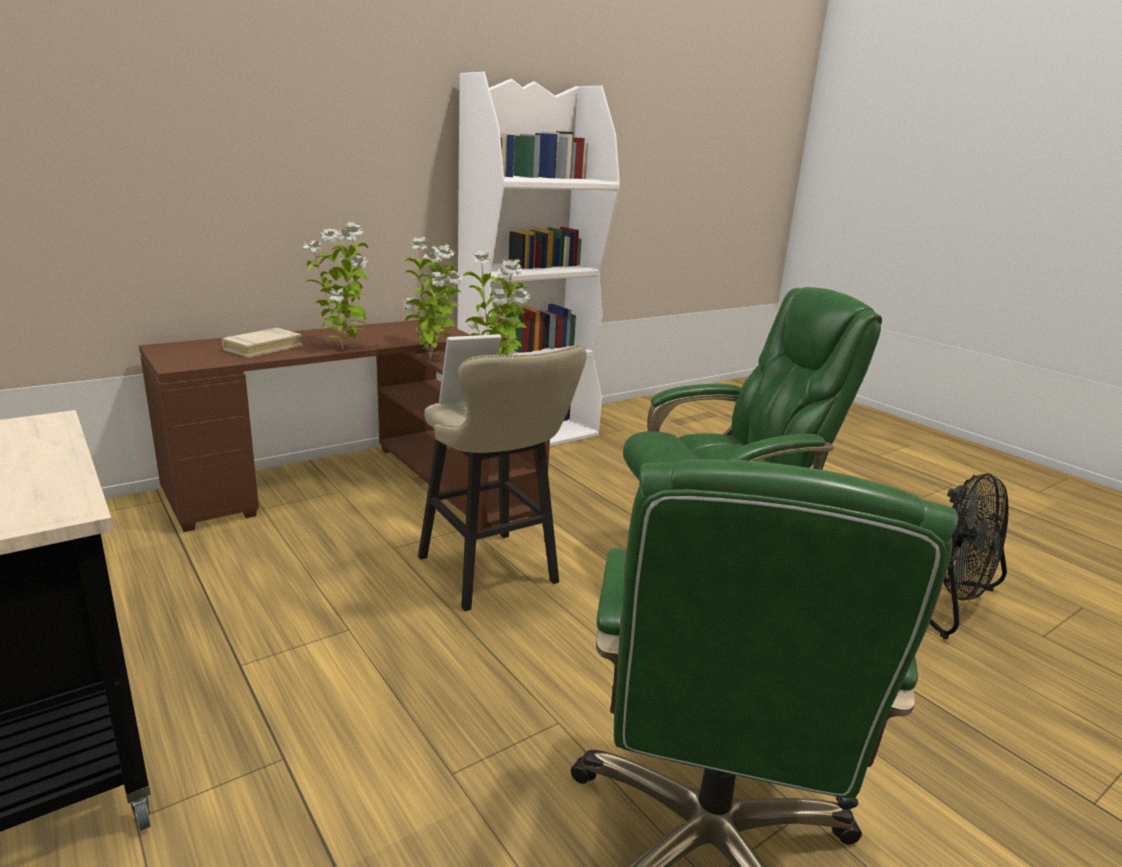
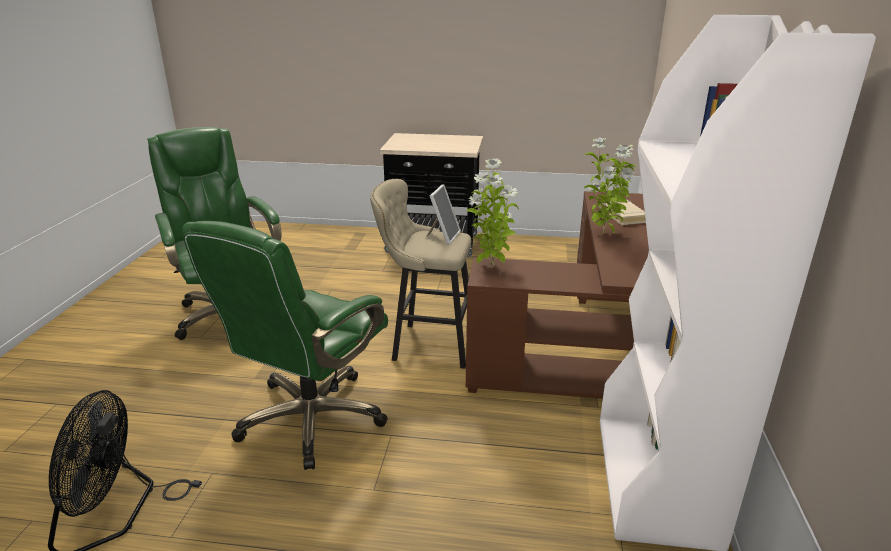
camera: 135 degrees right, 5 degrees up
potted plant [402,237,463,359] -> none

